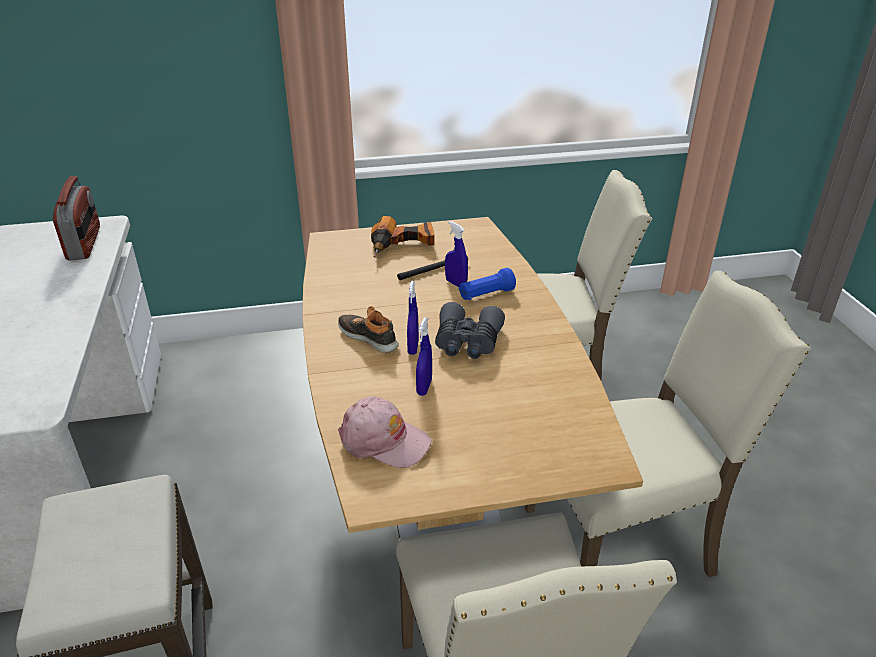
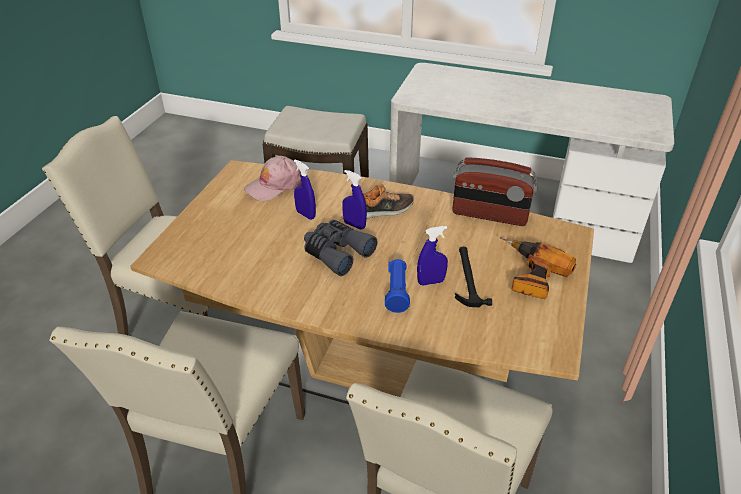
camera: 120 degrees right, 5 degrees up
radio [53,176,100,260] -> radio moved to [452,157,538,226]

